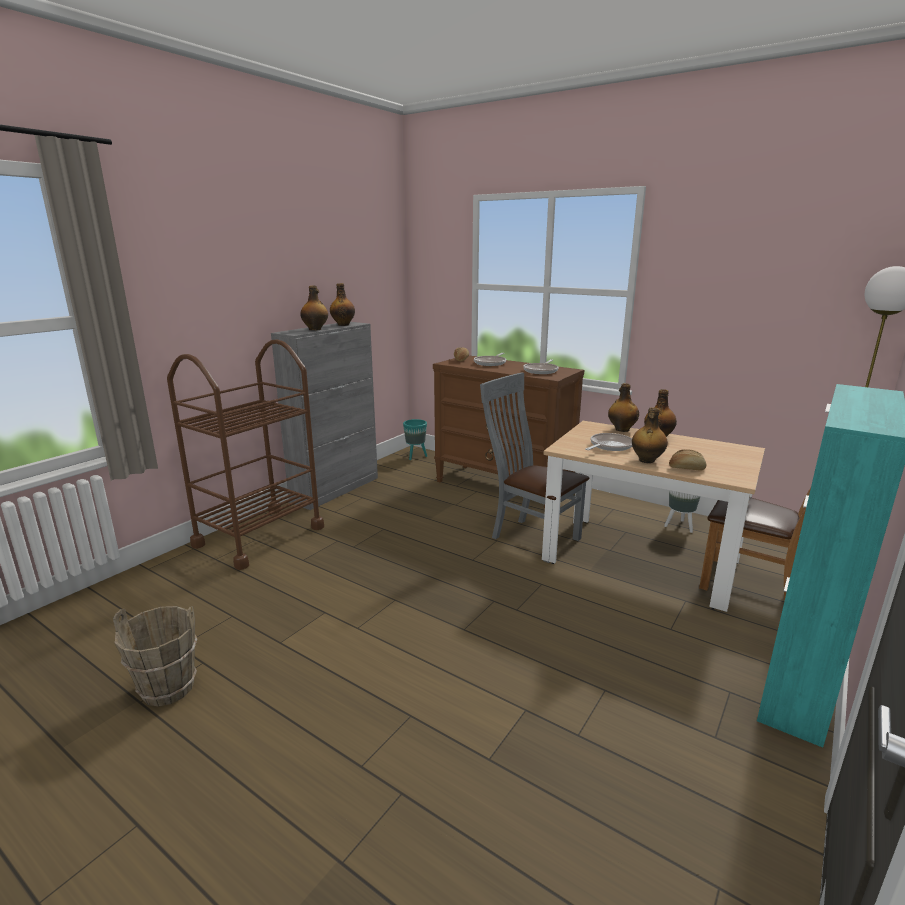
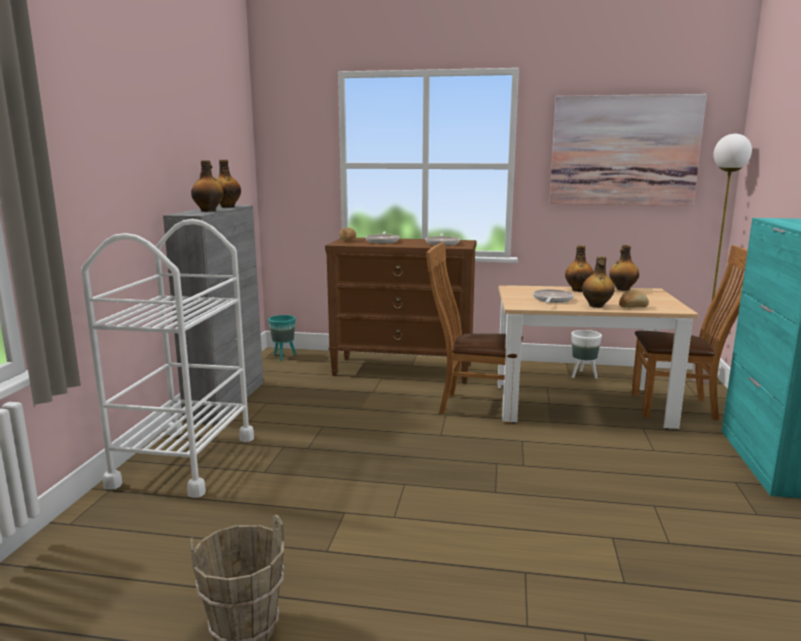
camera: 25 degrees left, 5 degrees down
brown cart [167,339,324,570] -> white cart [81,219,254,498]
grey chair [480,372,589,563] -> brown chair [426,242,523,423]
bottle [608,383,639,432] -> bottle moved to [609,245,639,291]
none -> picture [549,94,707,206]

